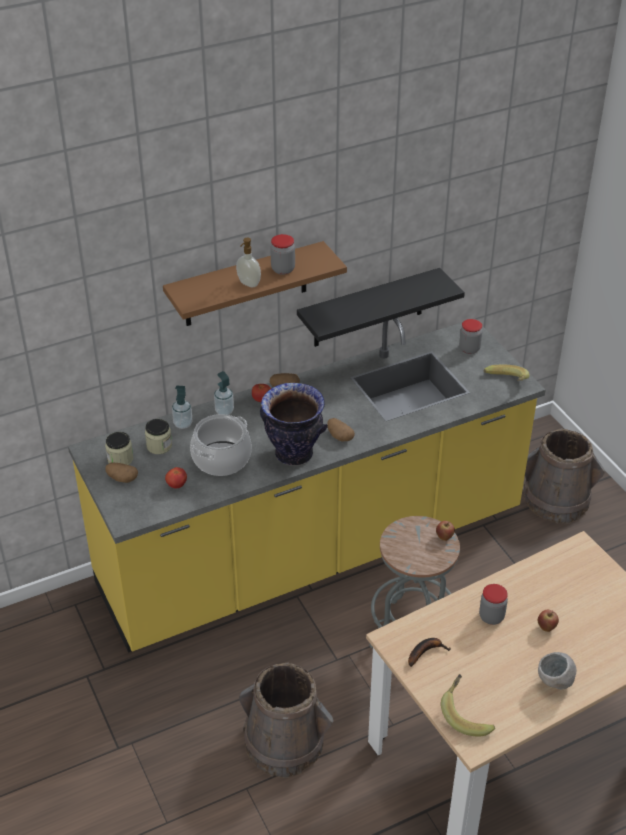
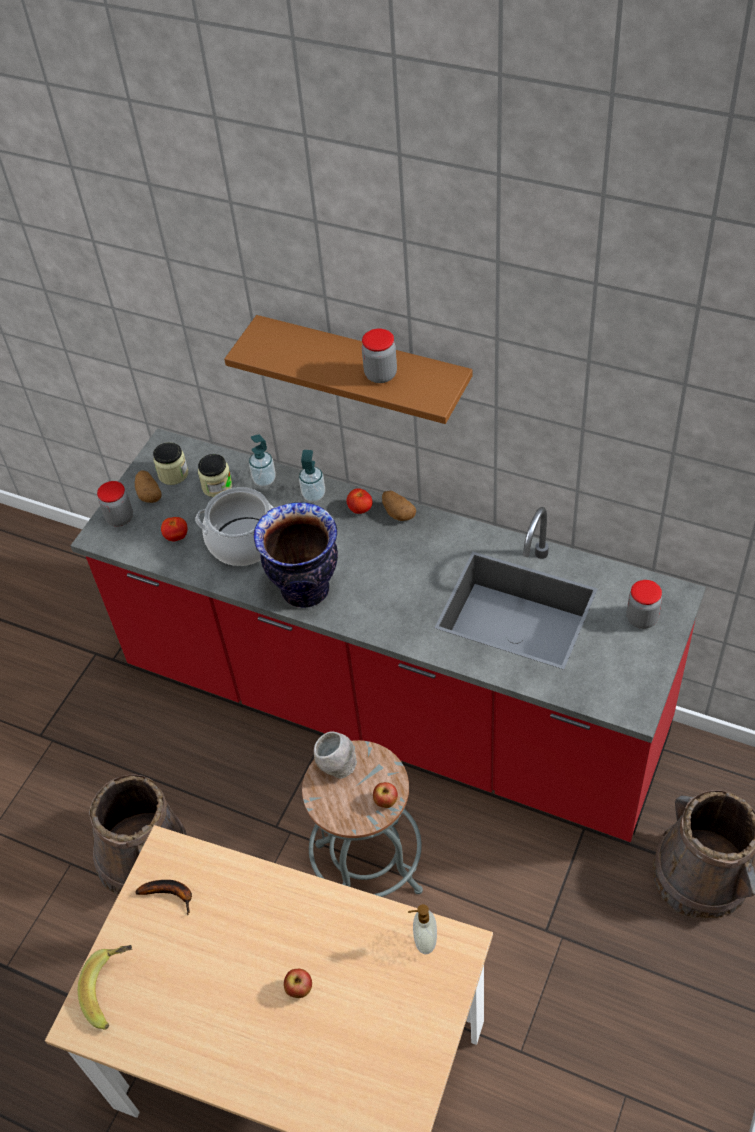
camera: 55 degrees right, 10 degrees up
yellow counter [68,318,546,653] -> red counter [70,428,706,842]
soap dispenser [236,238,261,287] -> soap dispenser moved to [408,904,437,954]
black shelf [297,268,465,347] -> none
potato [327,418,355,442] -> none
jar [479,584,508,625] -> jar moved to [97,481,133,526]
banana [484,365,530,381] -> none
grey bowl [538,652,576,690] -> grey bowl moved to [314,731,357,779]

